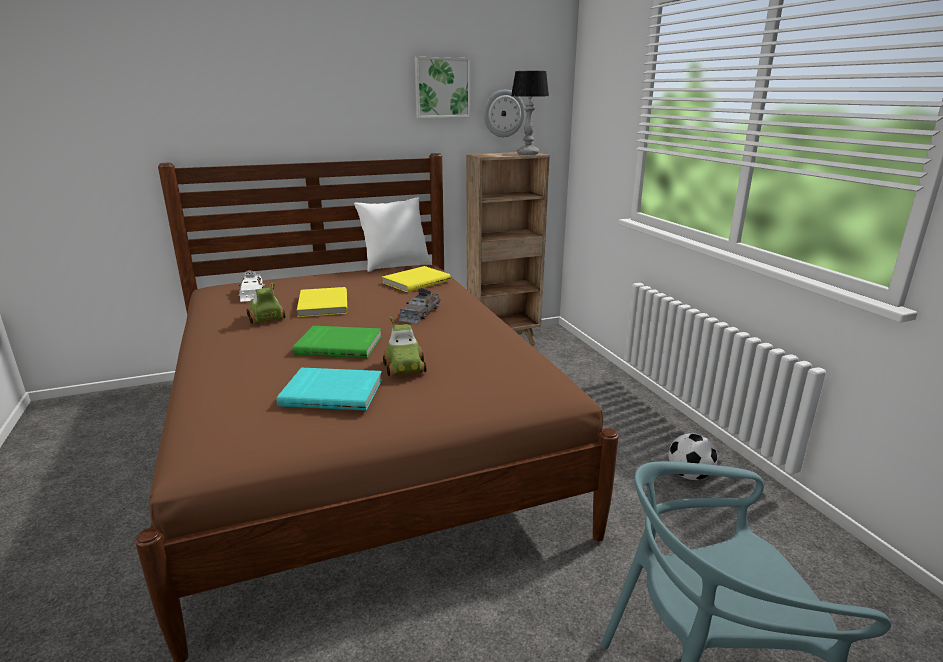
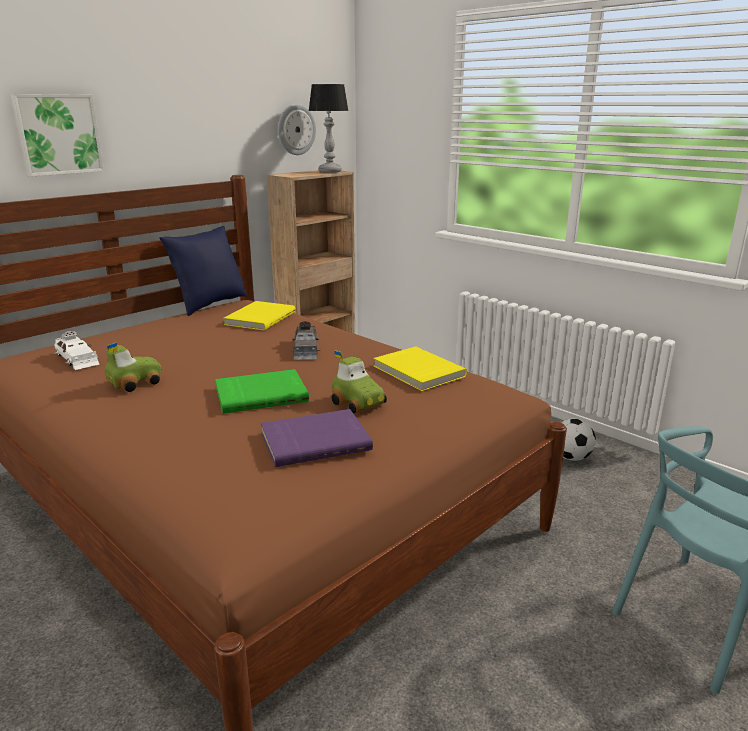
camera: 25 degrees left, 0 degrees up
toy car [247,282,285,324] -> toy car turned 105 degrees clockwise [105,342,162,392]
turquoise book [277,368,382,411] -> purple book [261,409,373,467]
yellow book [297,287,347,317] -> yellow book moved to [374,346,467,391]
white pillow [354,197,431,272] -> blue pillow [159,226,247,316]
picture [414,57,470,118] -> picture moved to [10,94,104,177]

